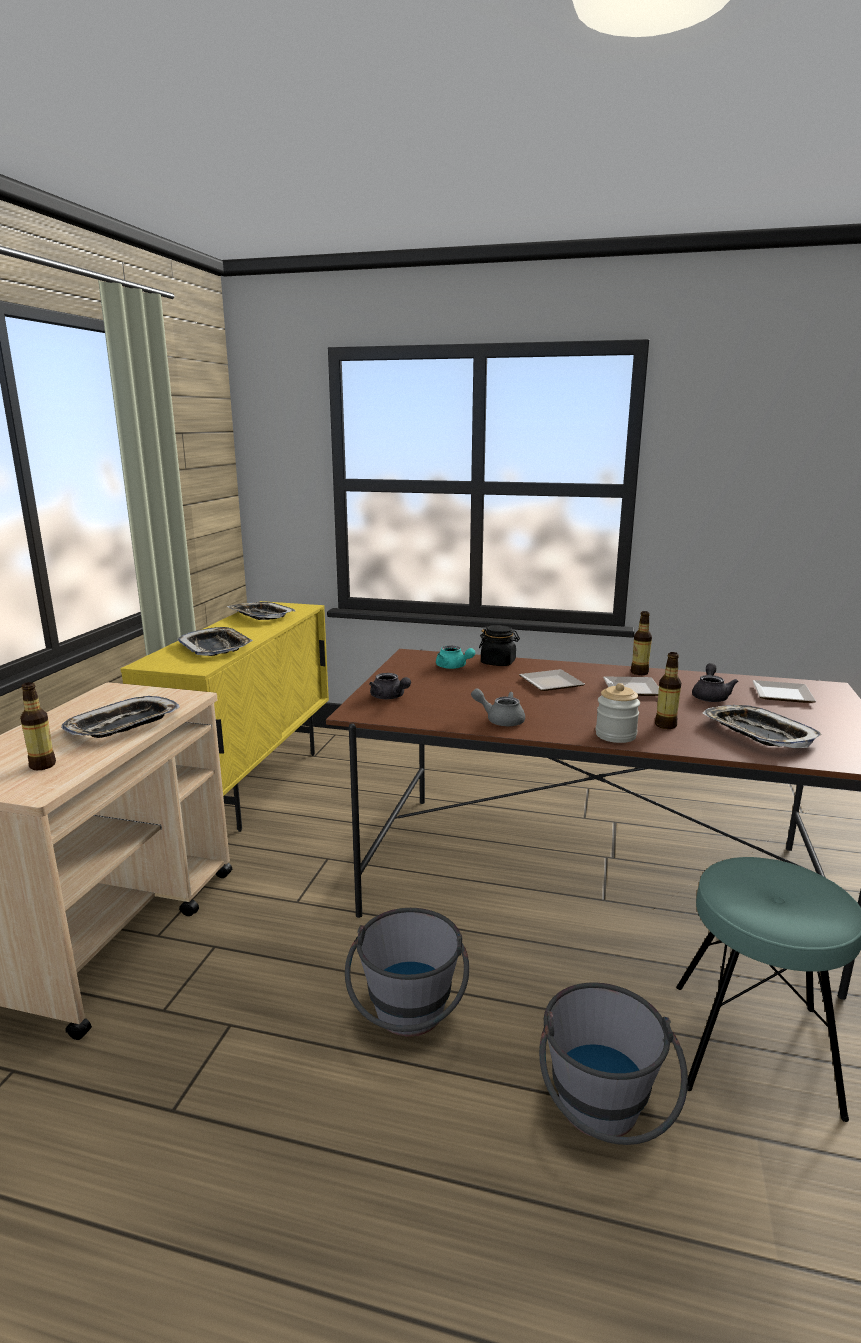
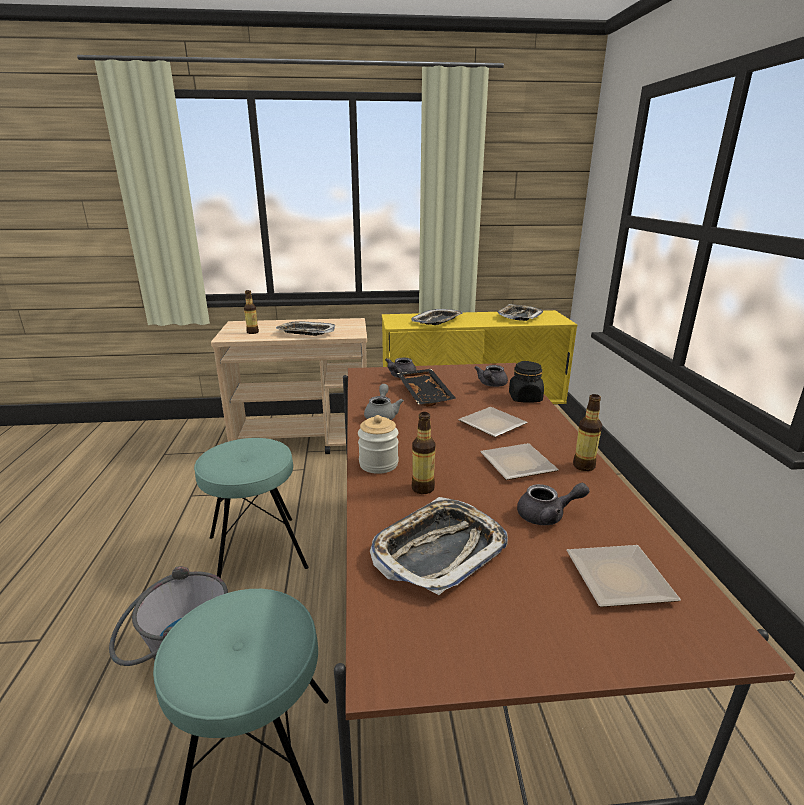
camera: 70 degrees right, 5 degrees up
grey bucket [345,908,469,1037] -> turquoise stool [194,438,309,578]
turquoise teapot [436,646,475,669] -> grey teapot [474,365,508,387]
none -> black tray [397,369,456,407]

